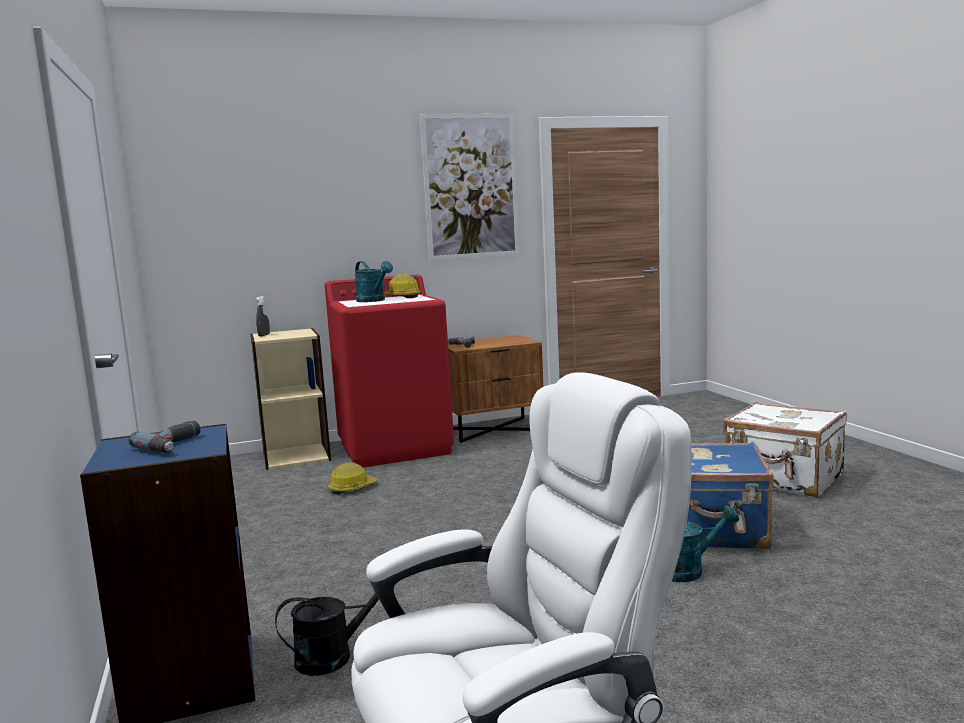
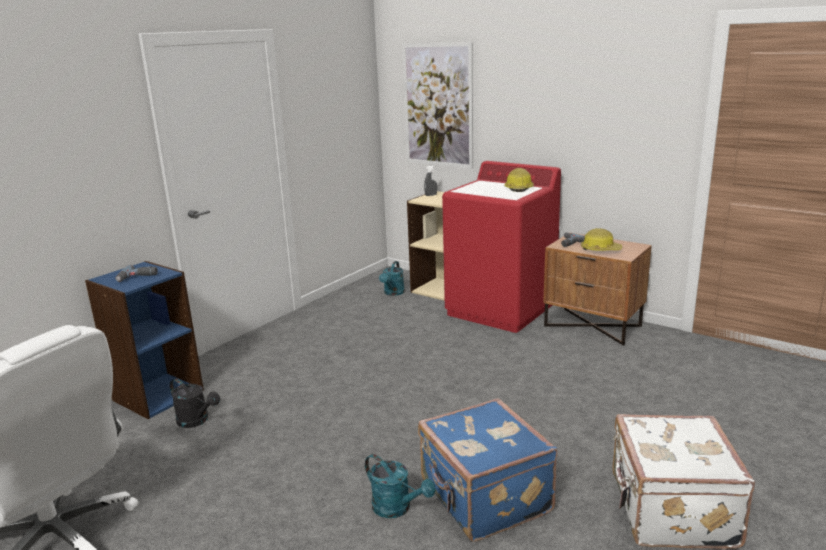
camera: 55 degrees right, 10 degrees up
hard hat [328,462,377,494] -> hard hat moved to [581,228,622,251]
turquoise watering can [354,261,393,302] -> turquoise watering can moved to [379,261,405,296]
picture [420,113,519,260] -> picture moved to [402,42,473,168]

